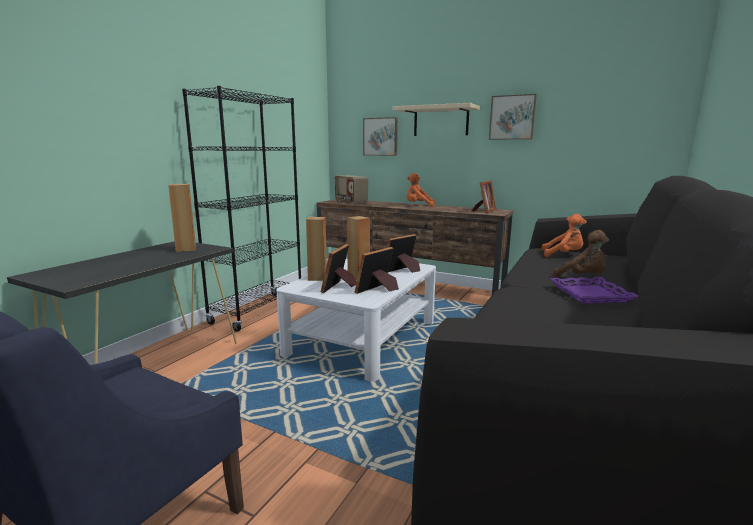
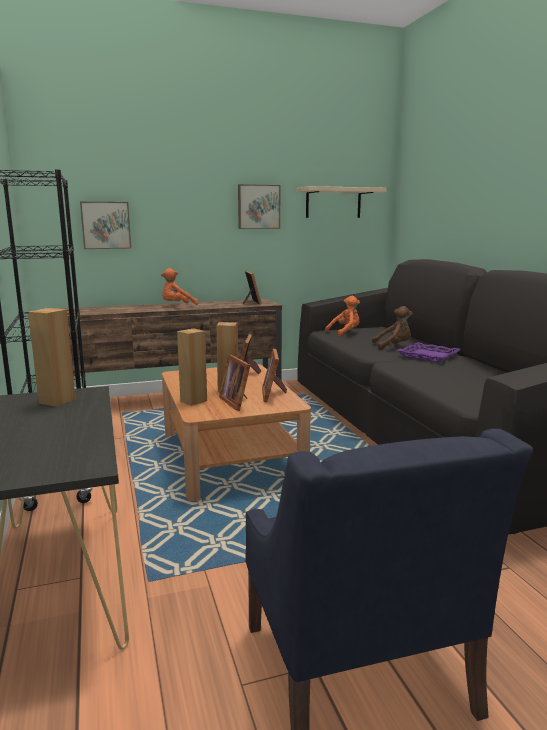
camera: 45 degrees left, 0 degrees up
white coffee table [276,259,436,381] -> brown coffee table [162,364,311,501]
radio [335,175,368,204] -> none
beige shelf [393,103,480,136] -> beige shelf moved to [296,186,387,218]

